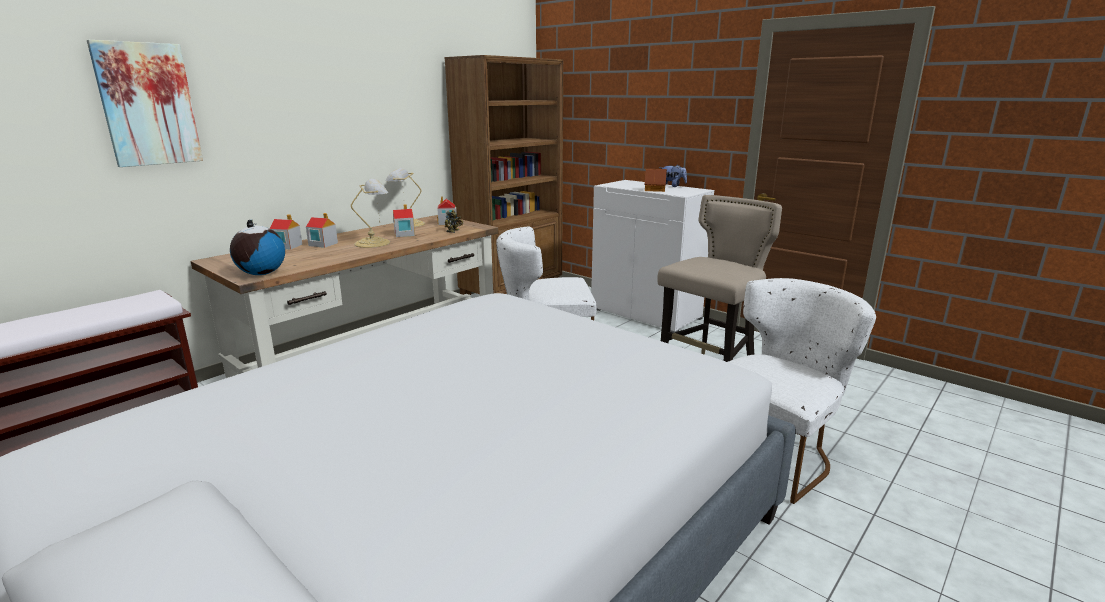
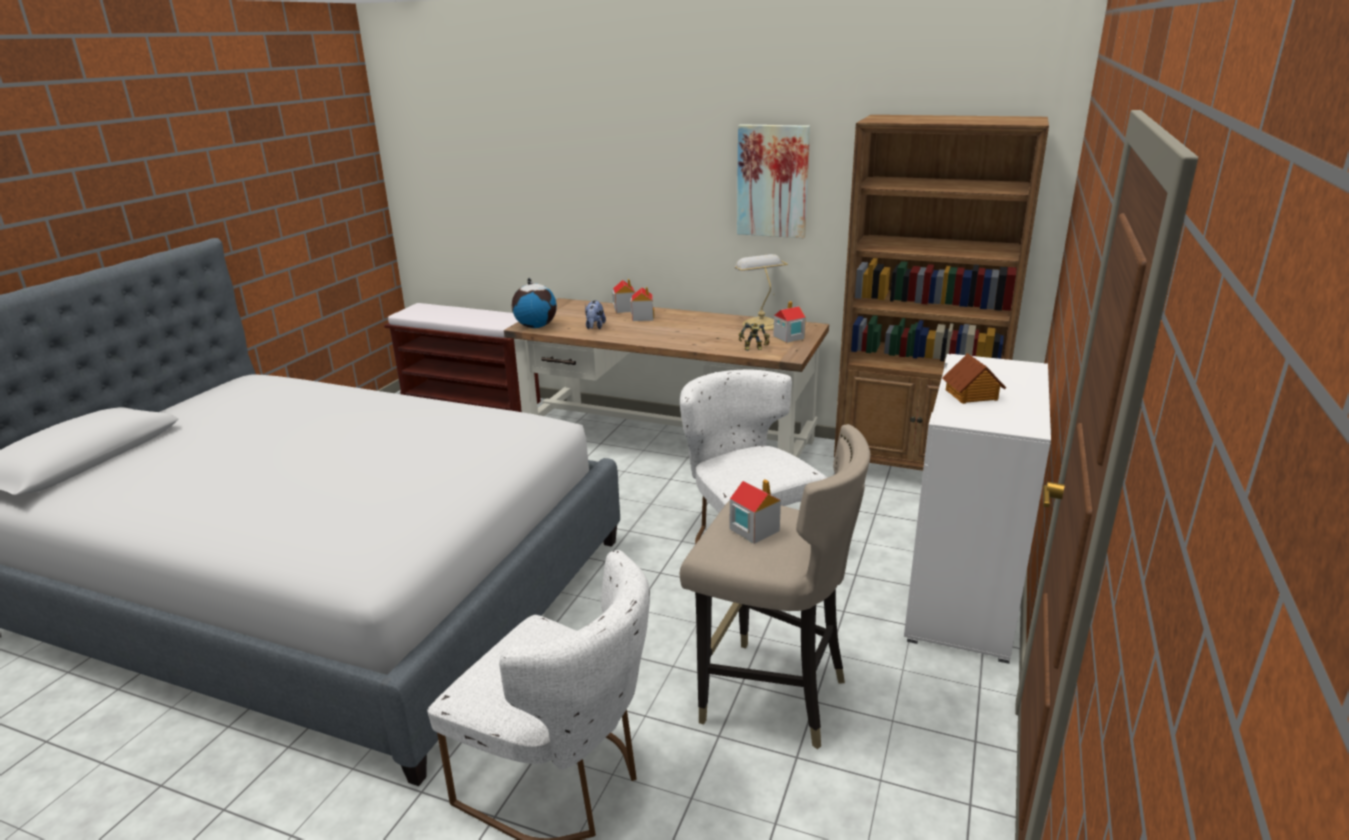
camera: 70 degrees right, 5 degrees up
picture [87,40,203,167] -> picture moved to [737,124,810,238]
table lamp [351,179,390,248] -> none
toy house [393,204,415,237] -> toy house moved to [730,479,781,544]
plush toy [659,165,687,187] -> plush toy moved to [585,300,606,329]

